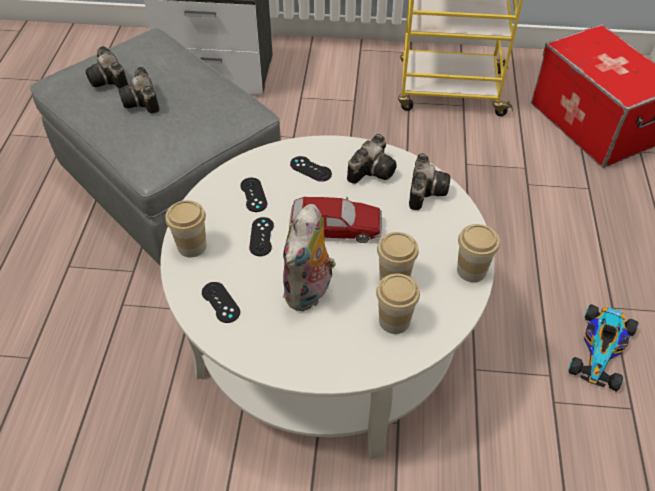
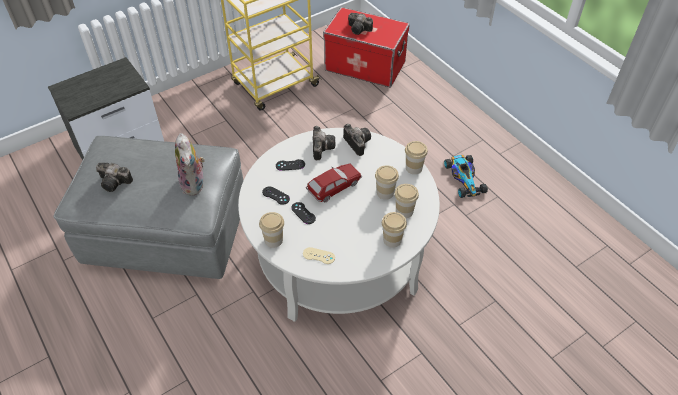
camera: 40 degrees left, 0 degrees up
camera [119,67,159,114] -> camera moved to [348,13,373,35]
black game controller [202,282,240,323] -> beige game controller [303,247,335,264]
plush toy [283,204,336,311] -> plush toy moved to [175,133,205,196]
none -> cup [382,212,407,248]

